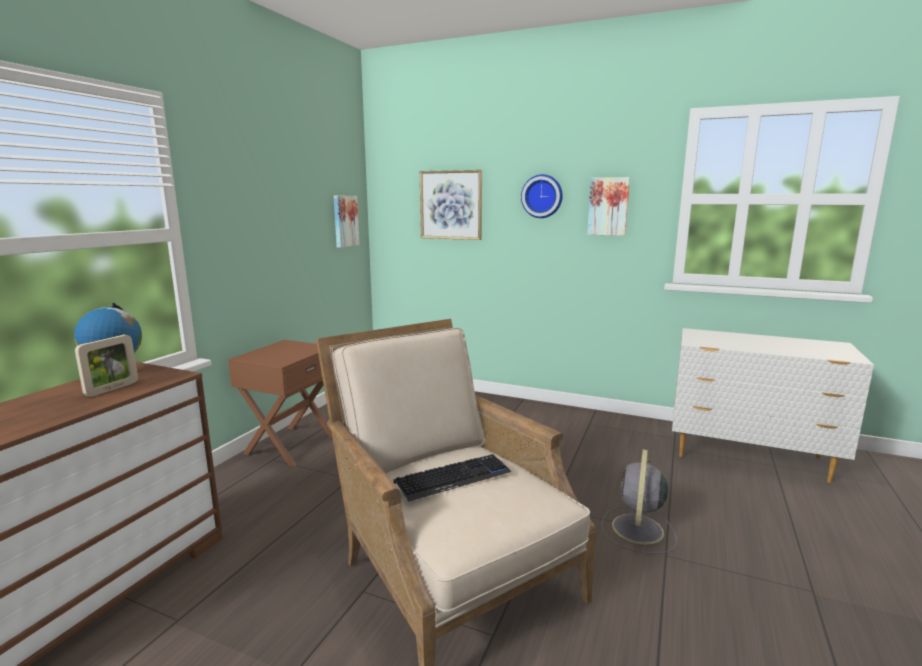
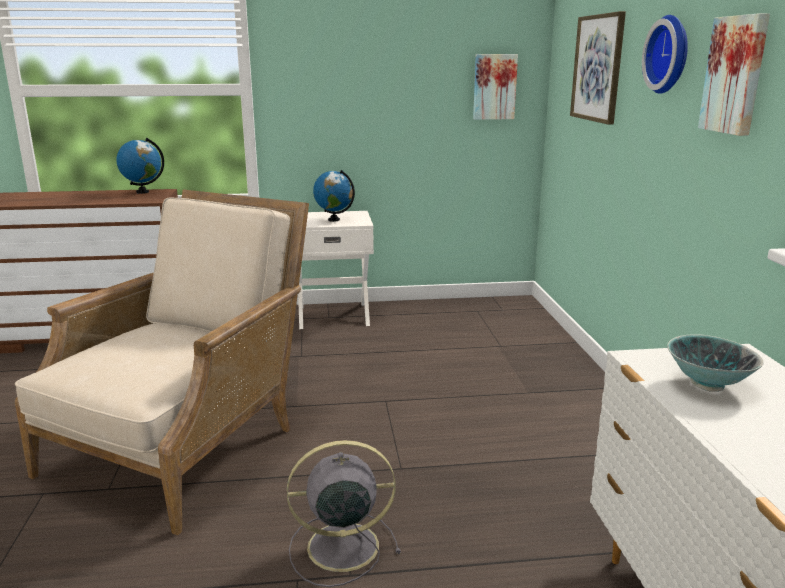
camera: 60 degrees right, 5 degrees up
picture frame [75,335,138,397] -> none
brown nightstand [228,340,333,466] -> white nightstand [298,211,374,329]
keyboard [394,454,511,502] -> none
none -> globe [313,170,355,222]
none -> bowl [667,334,764,392]

